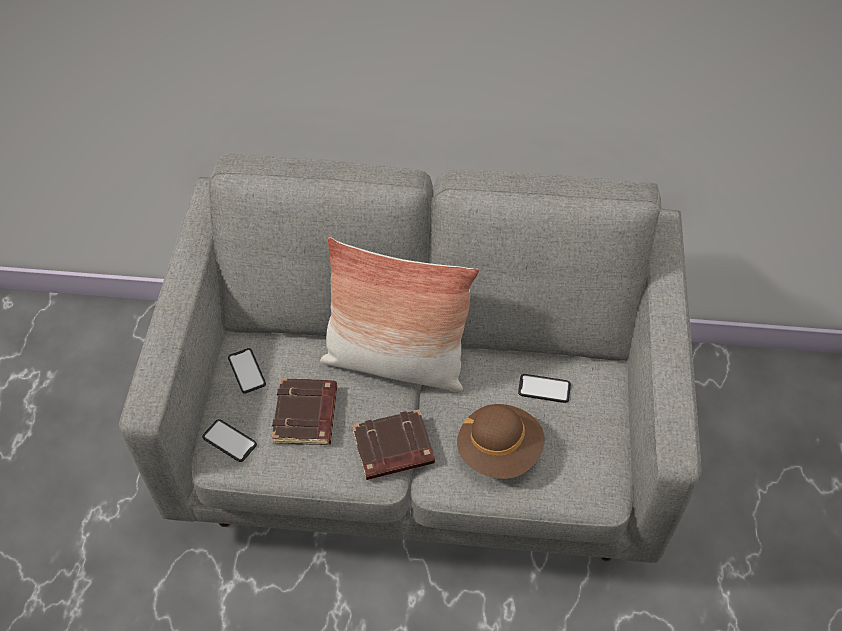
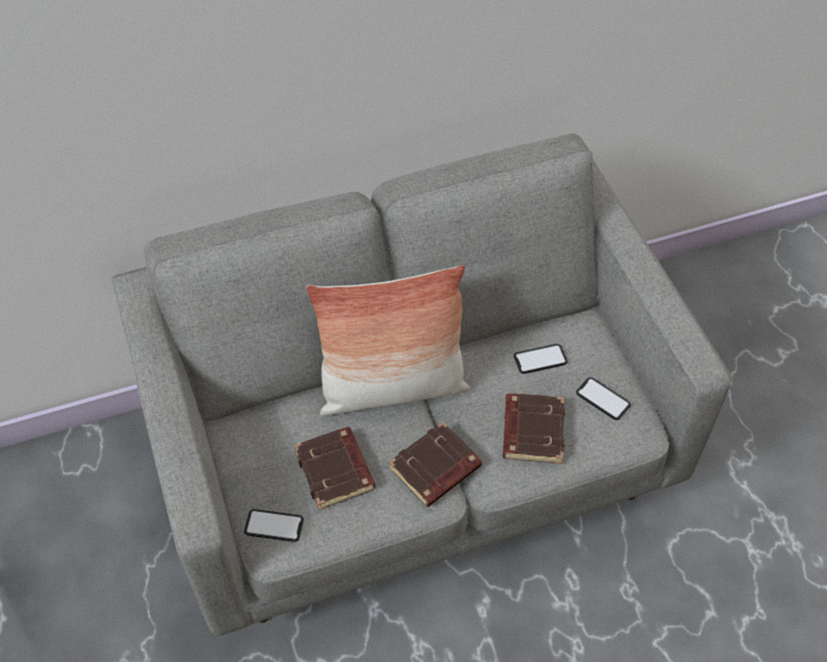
camera: 25 degrees left, 0 degrees up
phone [228,348,266,394] -> phone moved to [576,377,631,420]
brown hat [457,404,544,479] -> brown book [503,394,565,464]

